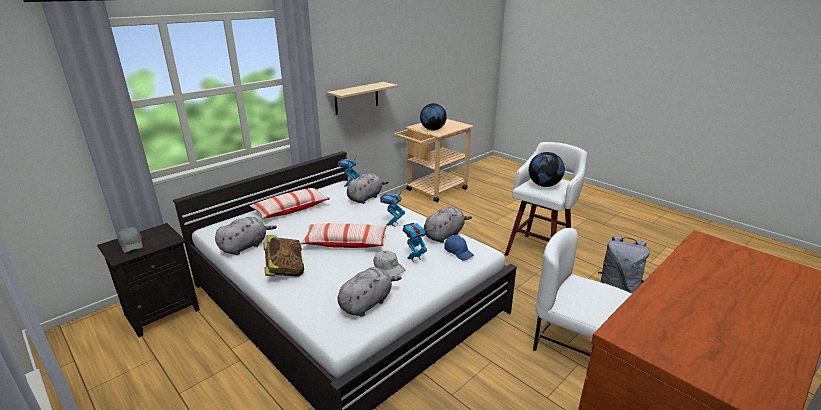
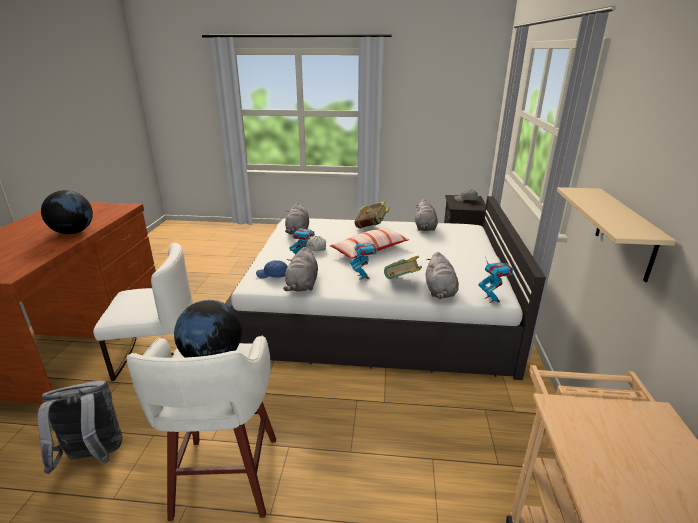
camera: 140 degrees right, 0 degrees up
pillow [249,188,330,218] -> none
globe [420,103,447,131] -> globe moved to [41,190,93,234]
none -> book [384,256,422,279]

